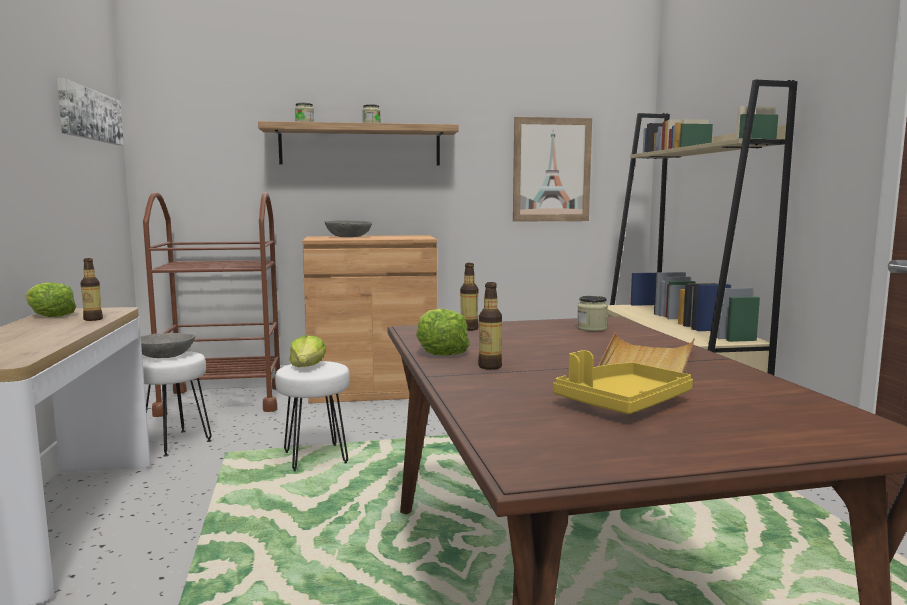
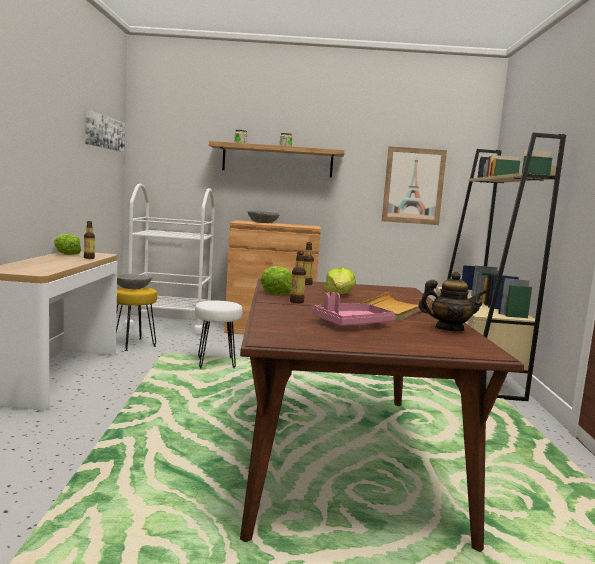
camera: 10 degrees right, 0 degrees up
white stool [142,351,212,457] -> yellow stool [116,287,157,351]
brown cart [143,192,280,417] -> white cart [124,183,215,335]
lettuce [289,335,326,367] -> lettuce moved to [324,267,356,294]
yellow tray [553,350,693,414] -> pink tray [312,292,395,326]
jar [577,296,608,331] -> none
none -> teapot [419,271,487,331]

